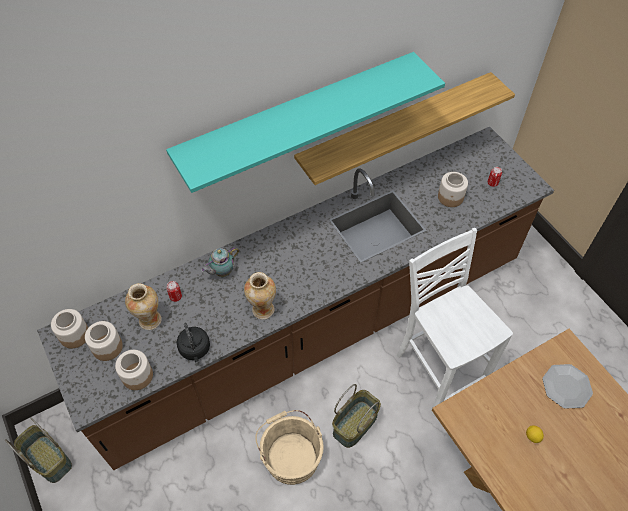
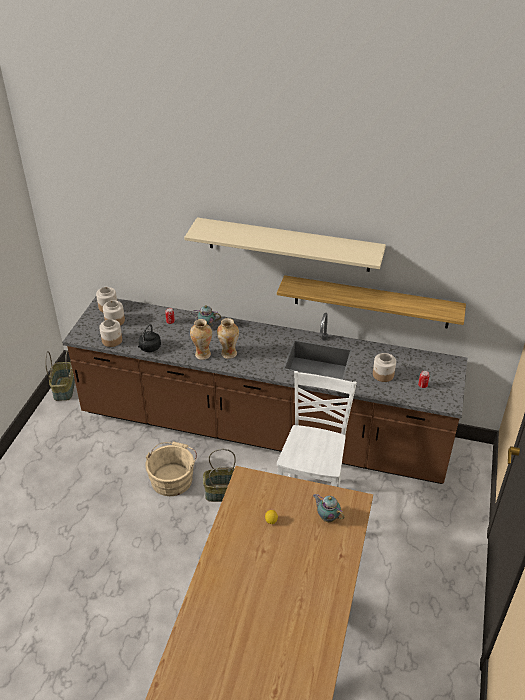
camera: 45 degrees right, 15 degrees down
vase [125,283,162,330] -> vase moved to [217,318,239,359]
turquoise shelf [166,52,445,193] -> beige shelf [184,217,386,272]
plate [542,364,593,409] -> teapot [313,494,345,522]

